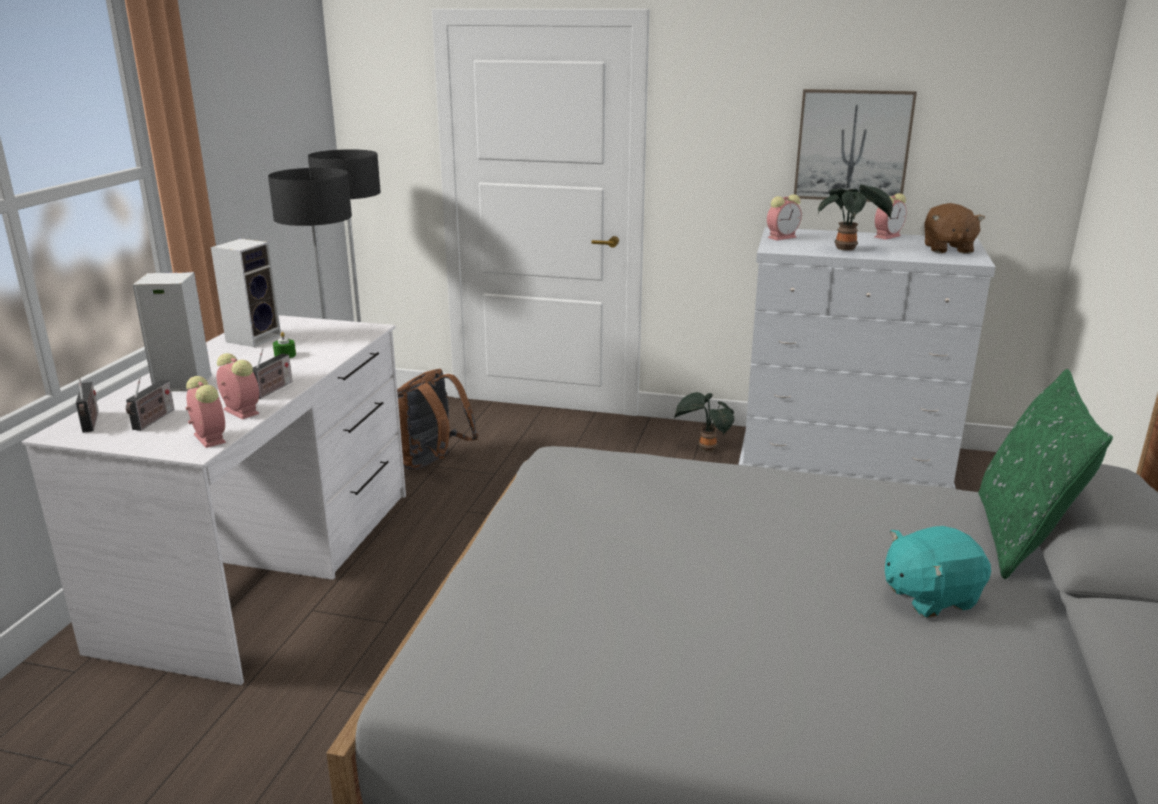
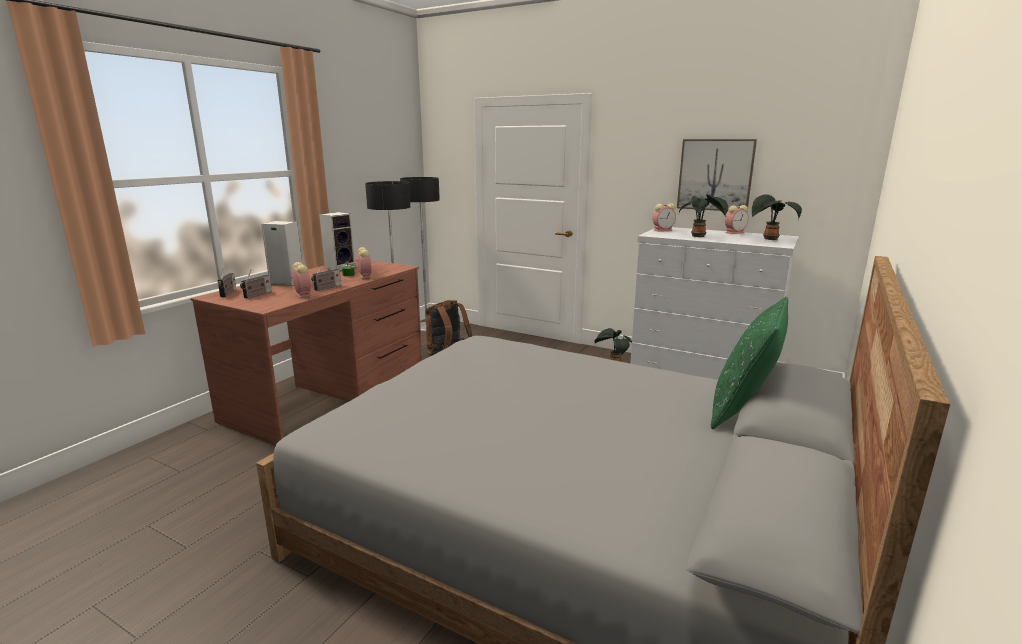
camera: 15 degrees right, 5 degrees down
white desk [22,315,406,685] -> brown desk [190,258,422,445]
alarm clock [186,376,226,448] -> alarm clock moved to [356,247,371,279]
turquoise plush toy [885,526,991,618] -> none
brown plush toy [924,203,985,254] -> potted plant [752,195,802,240]

